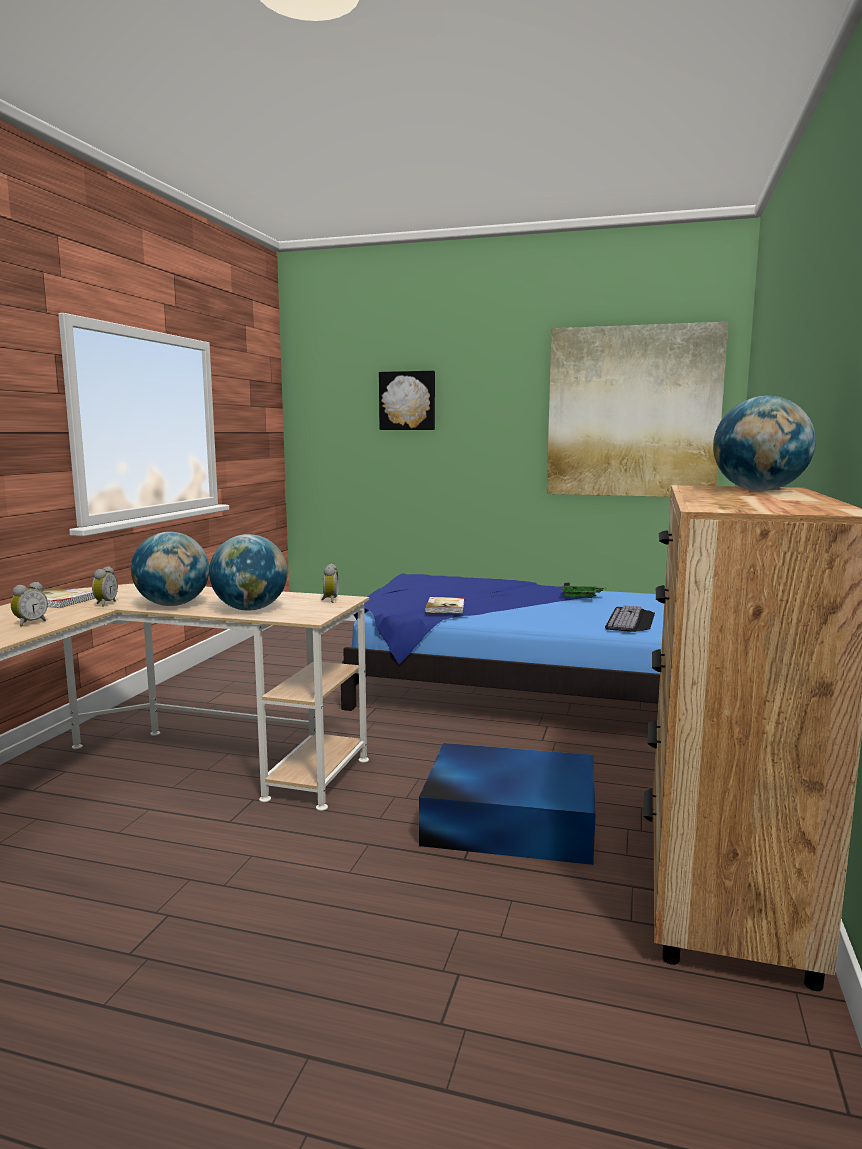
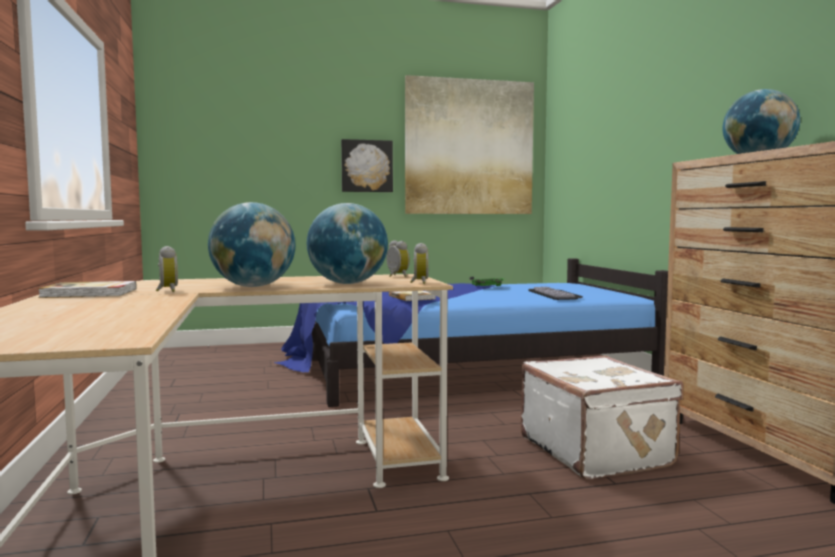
camera: 30 degrees left, 5 degrees down
alarm clock [11,582,48,627] -> alarm clock moved to [410,243,429,284]
picture [379,371,435,430] -> picture moved to [341,139,393,192]
blue storage box [419,743,596,865] -> white suitcase [521,355,684,479]

